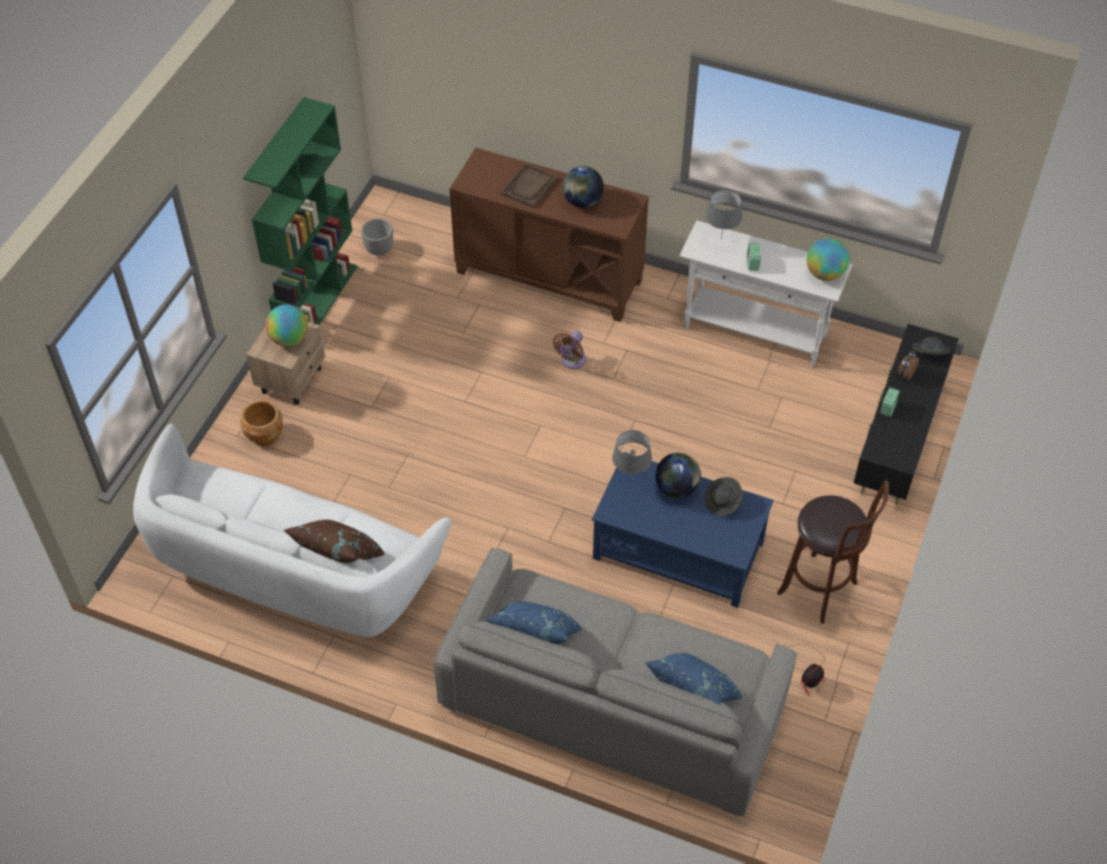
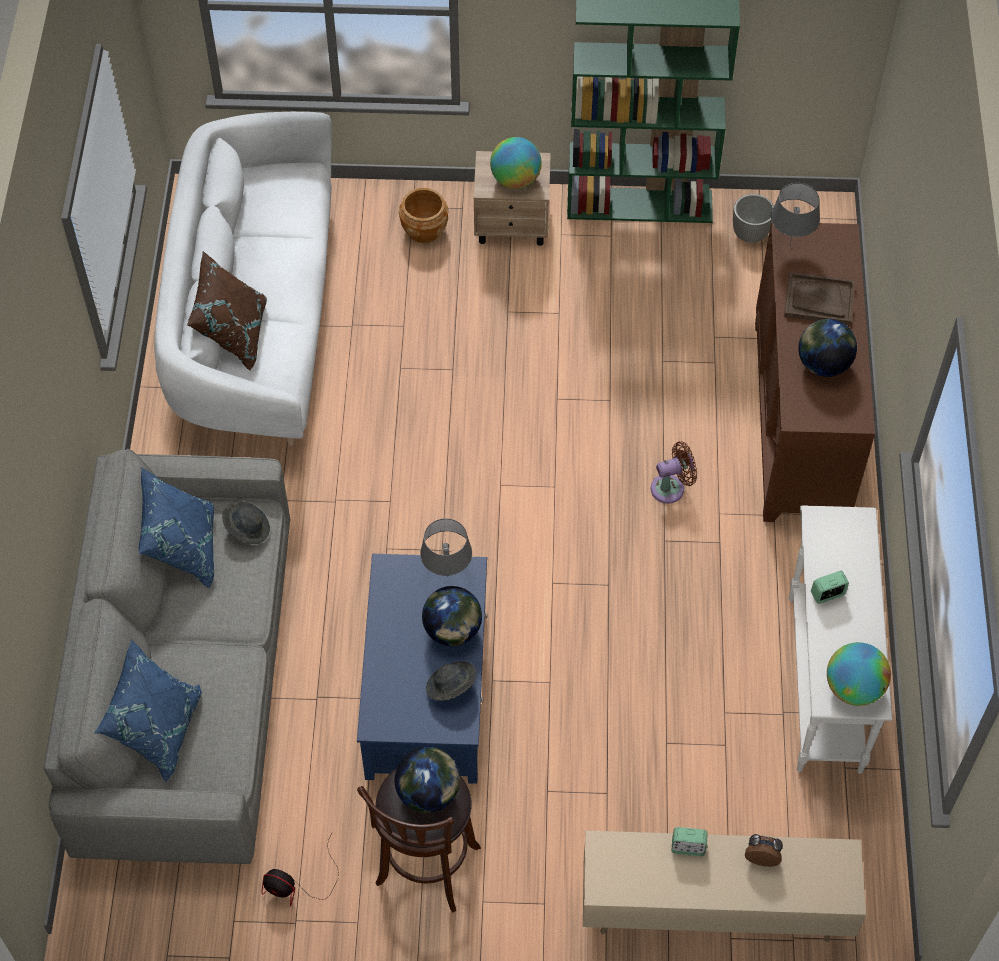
camera: 70 degrees right, 5 degrees up
brown fan [553,331,586,369] -> brown fan turned 150 degrees clockwise [651,442,697,503]
grey table lamp [706,189,742,240] -> grey table lamp moved to [771,183,820,245]
black tv stand [854,324,959,505] -> beige tv stand [583,830,866,942]
grey hat [912,337,951,355] -> grey hat moved to [222,501,270,544]
none -> globe [394,747,460,813]

